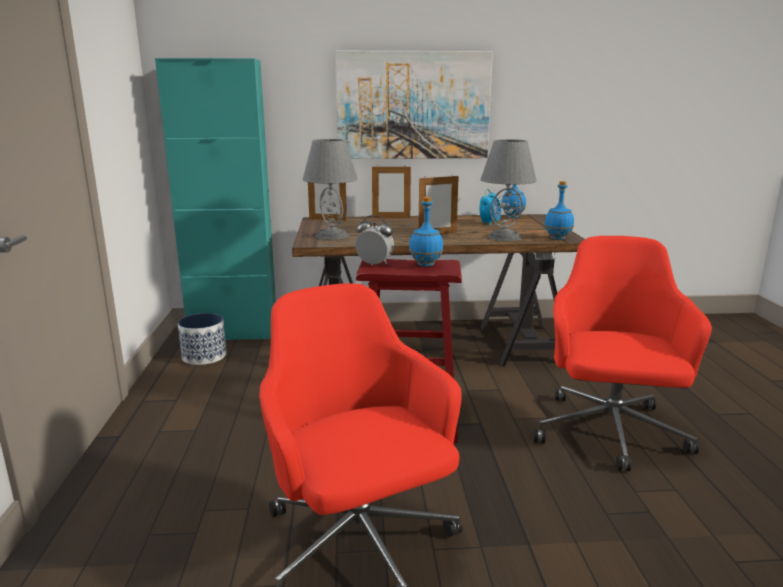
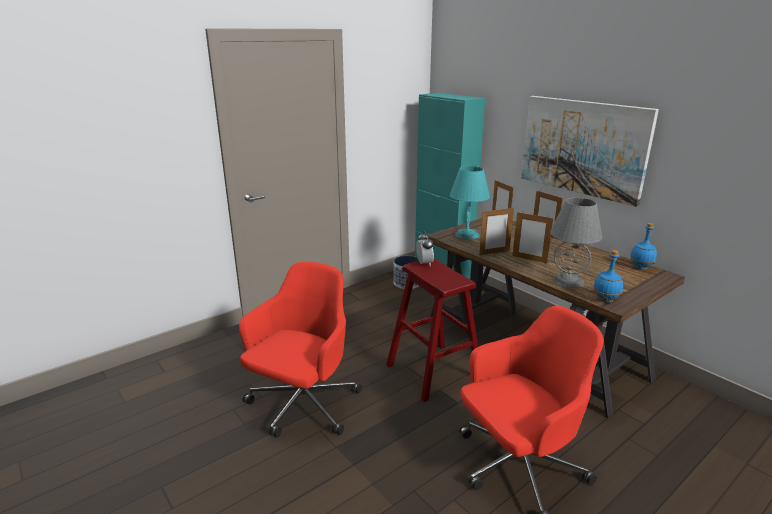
camera: 55 degrees right, 5 degrees up
grey table lamp [303,139,358,240] -> turquoise table lamp [450,166,490,239]
blue bottle [409,197,443,267] -> none
alarm clock [479,189,501,226] -> none
none -> picture frame [479,207,514,255]

